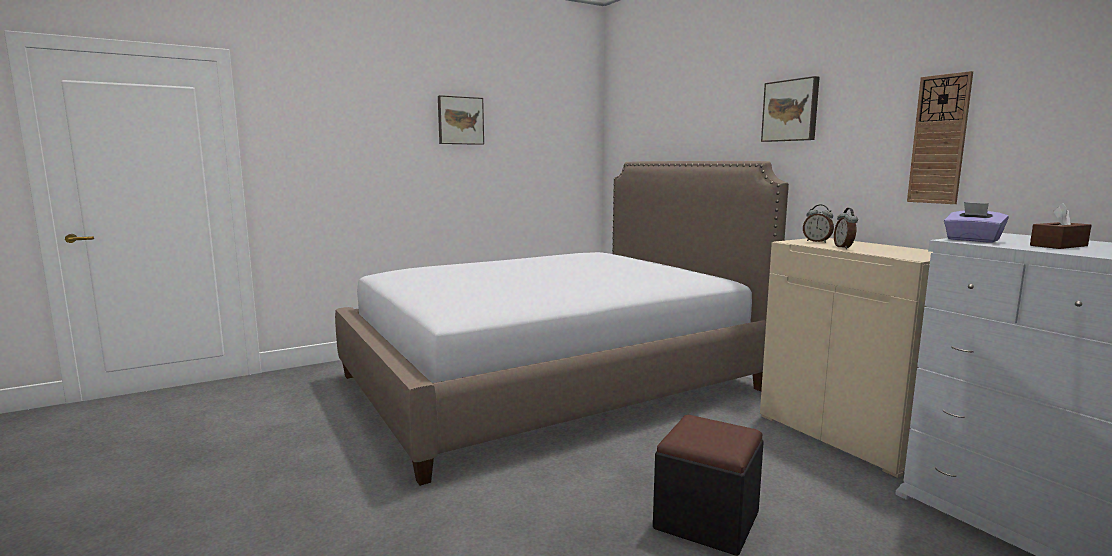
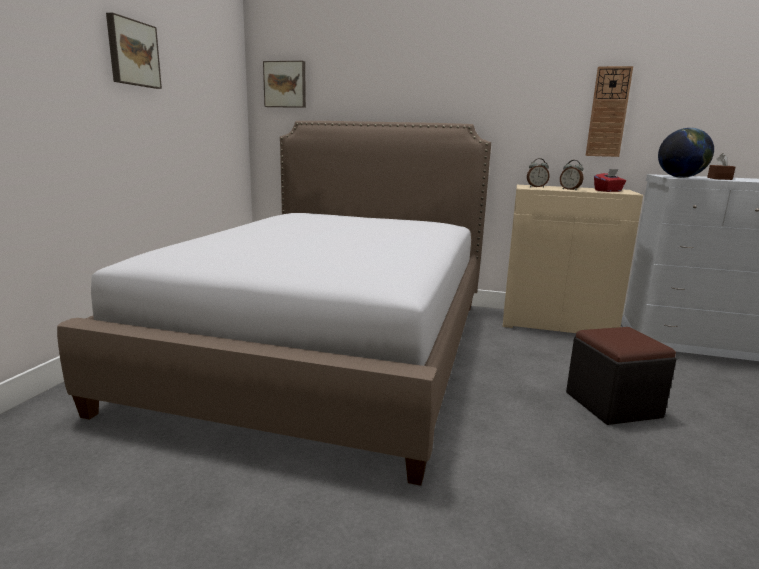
camera: 45 degrees left, 5 degrees up
picture [761,76,820,142] -> picture moved to [263,61,306,108]
purple tissue box [944,202,1009,242] -> globe [658,128,714,178]
none -> red tissue box [594,169,626,192]

